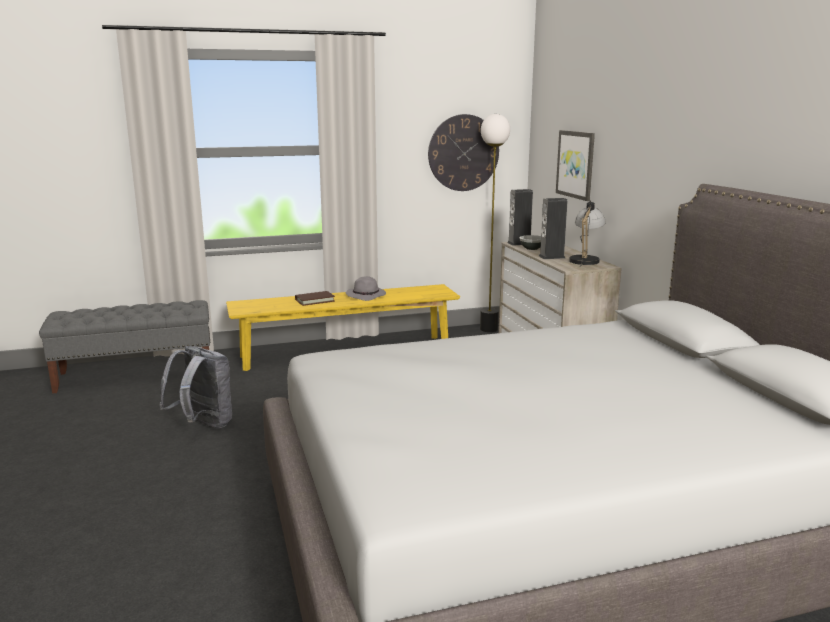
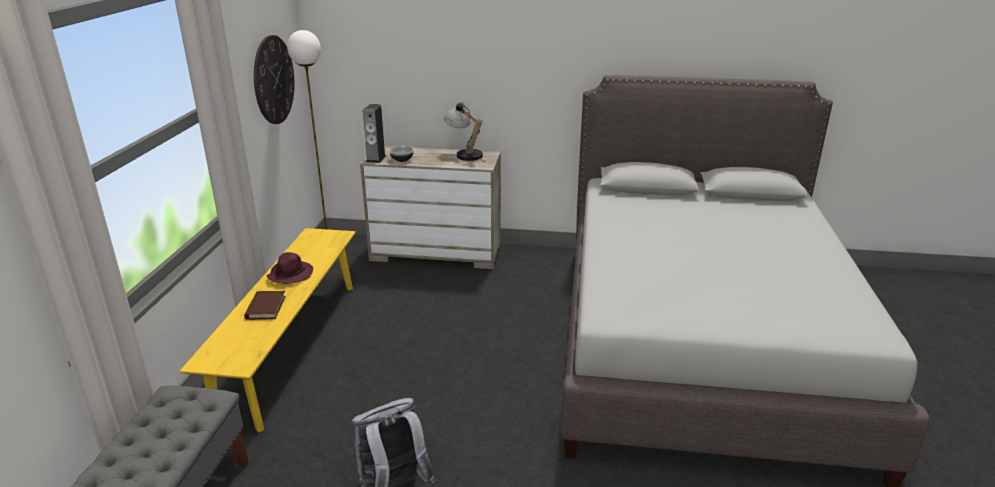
camera: 65 degrees left, 10 degrees up
grey hat [346,276,386,301] -> purple hat [267,252,313,284]
speaker [539,198,568,259] -> none
picture [556,130,595,201] -> none

